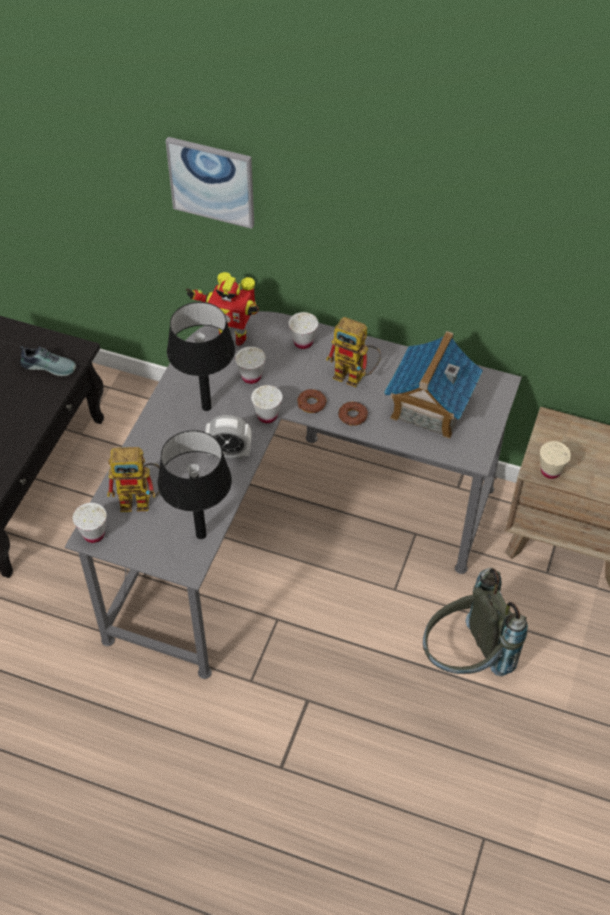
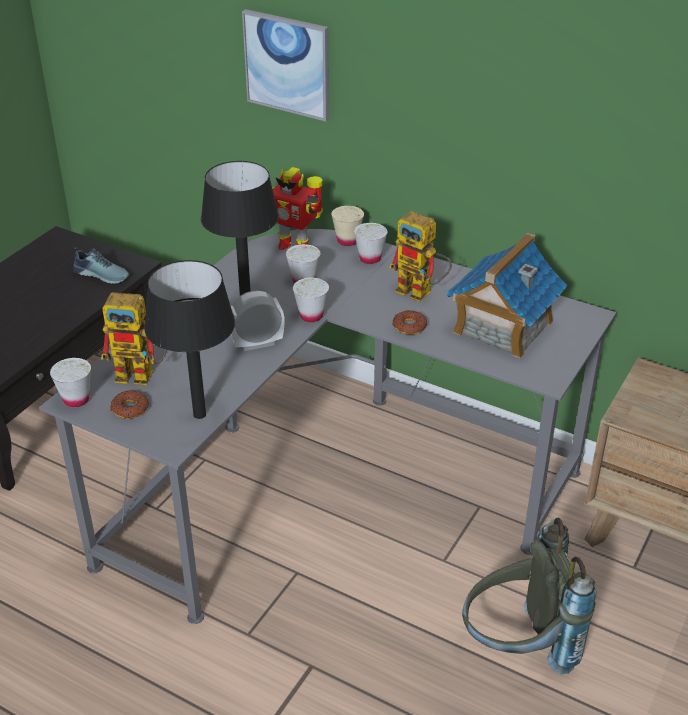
camera: 10 degrees right, 15 degrees down
alarm clock [205,415,252,459] -> alarm clock turned 150 degrees clockwise [231,290,285,351]
donut [297,389,327,413] -> donut moved to [110,390,149,419]
beige cup [540,441,571,479] -> beige cup moved to [331,206,364,246]

